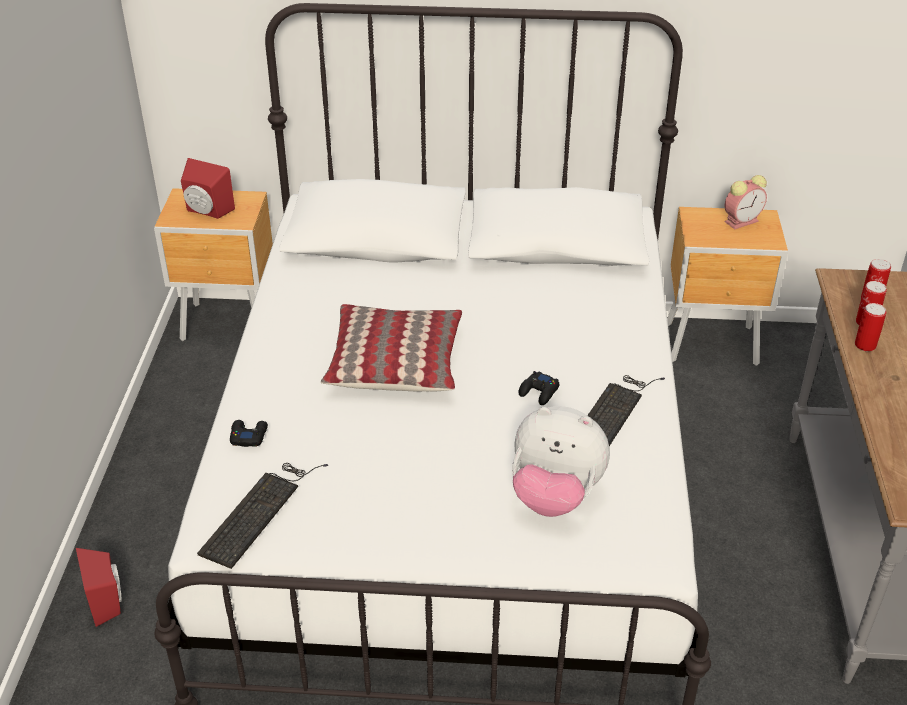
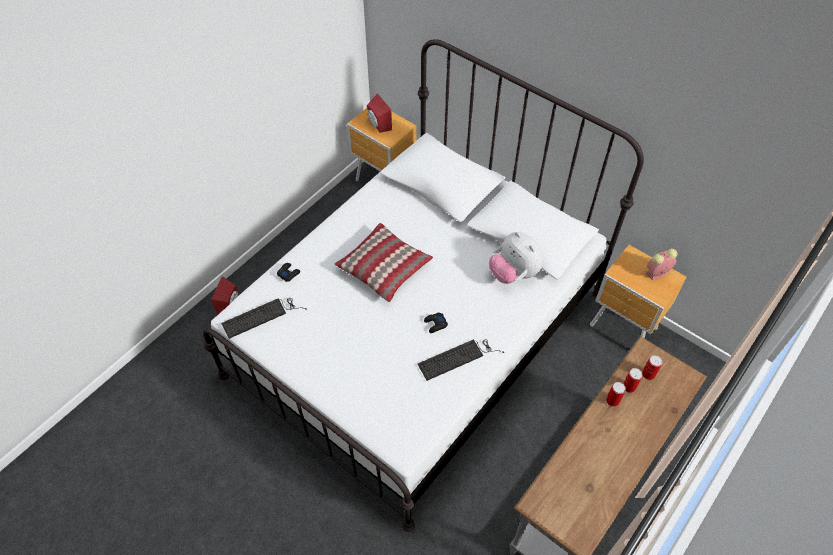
camera: 35 degrees right, 15 degrees up
plush toy [512,406,610,517] -> plush toy moved to [489,232,543,284]
alarm clock [725,175,767,230] -> alarm clock turned 150 degrees clockwise [646,248,677,280]

